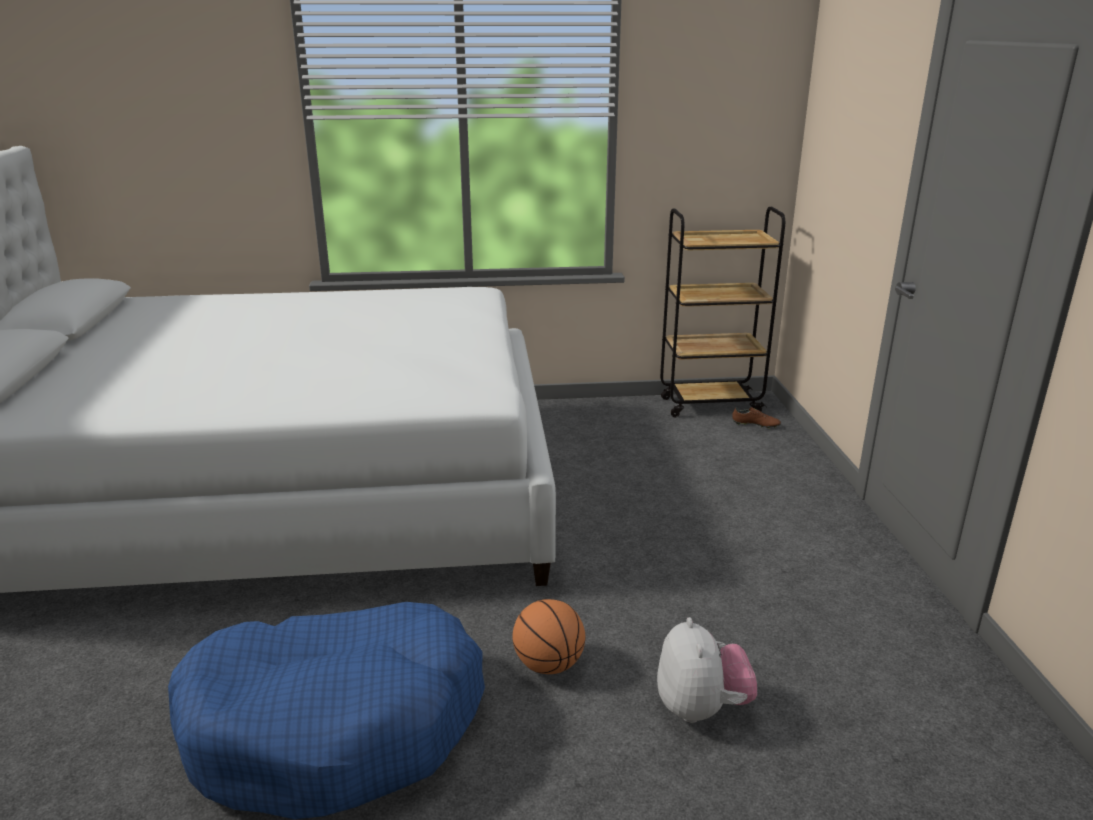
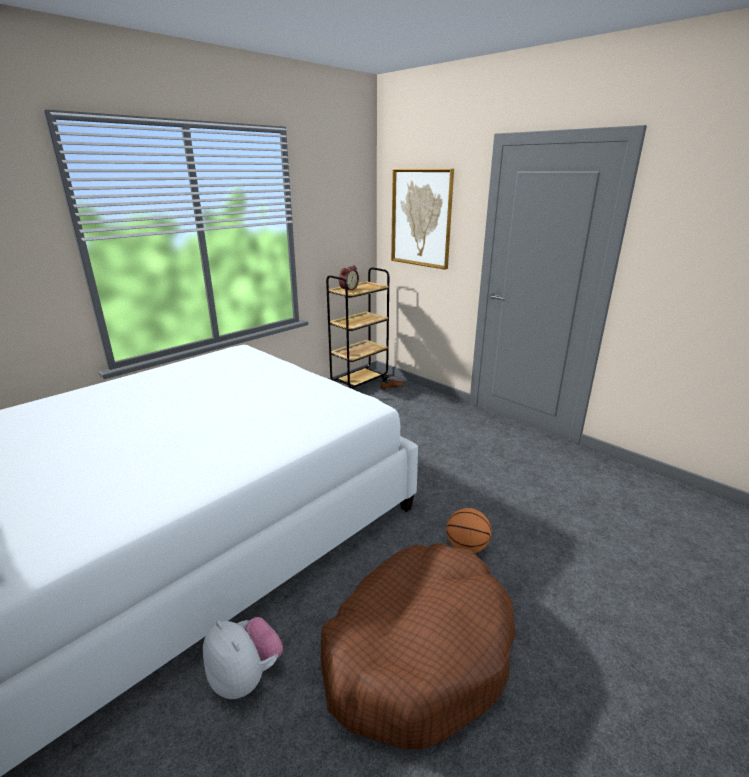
camera: 40 degrees left, 0 degrees up
blue dog bed [168,602,485,819] -> brown dog bed [321,543,516,749]
plush toy [657,617,757,723] -> plush toy moved to [203,617,283,699]
none -> alarm clock [339,265,359,290]
none -> picture [391,169,454,270]

